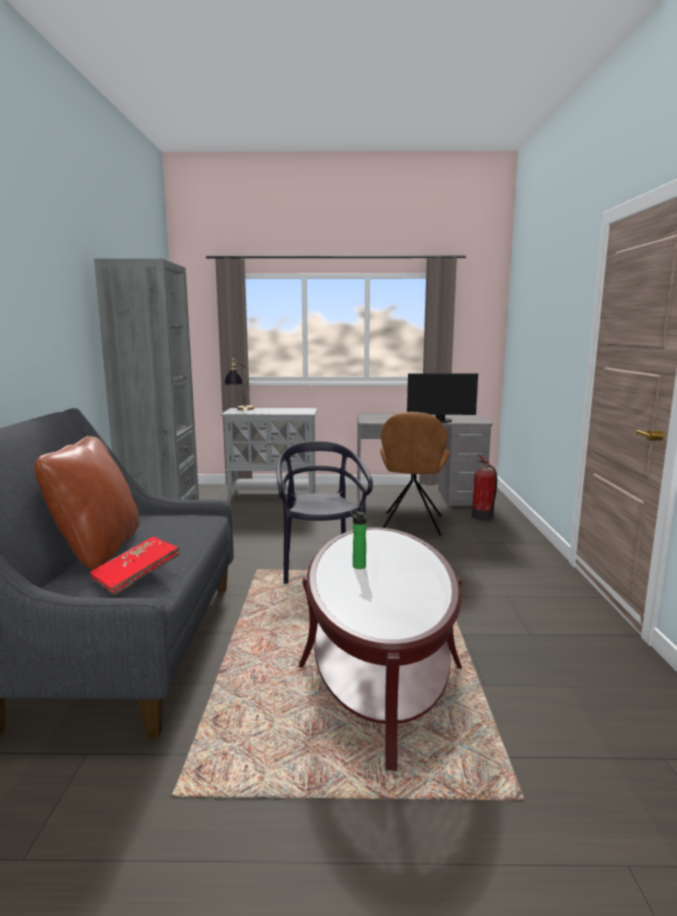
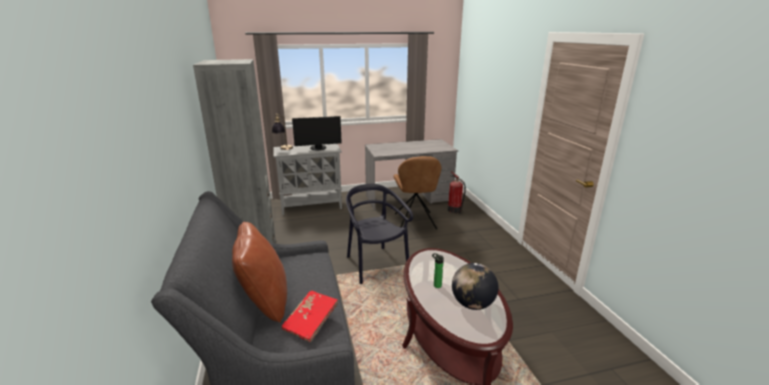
camera: 15 degrees left, 10 degrees up
monitor [407,373,478,423] -> monitor moved to [292,116,342,150]
none -> globe [452,263,498,310]

